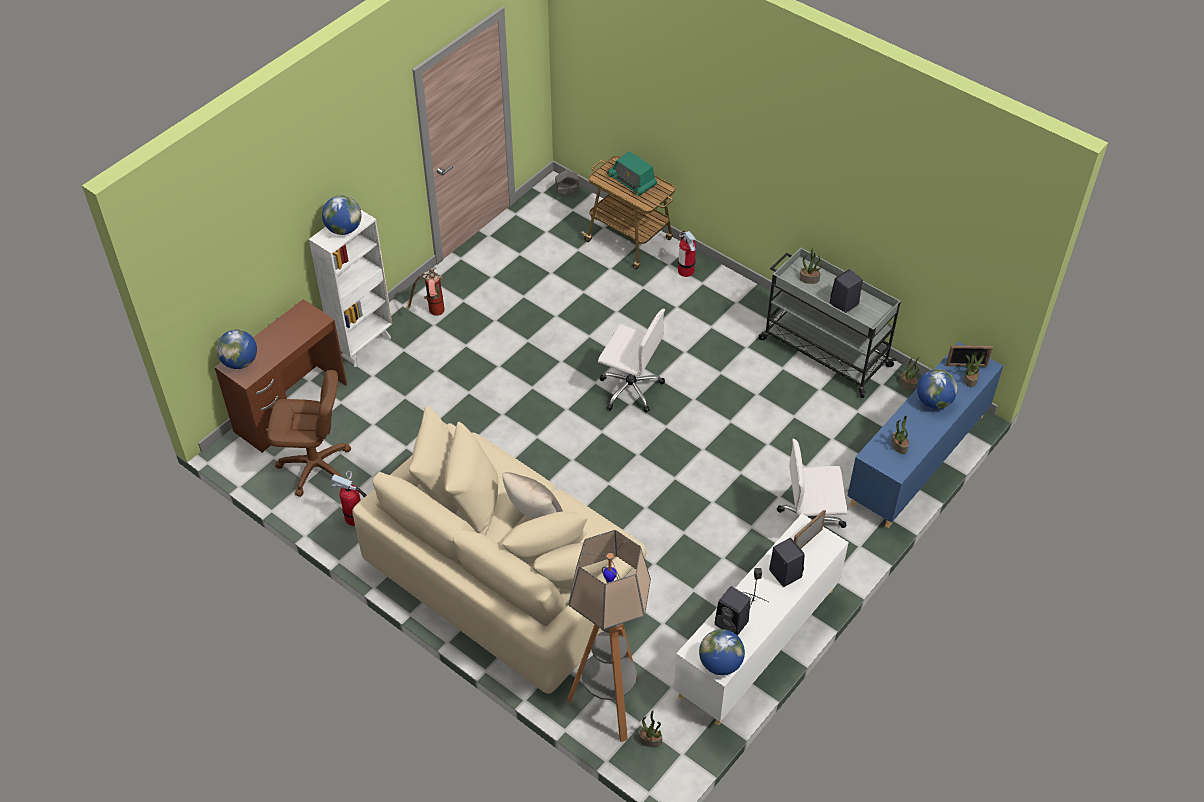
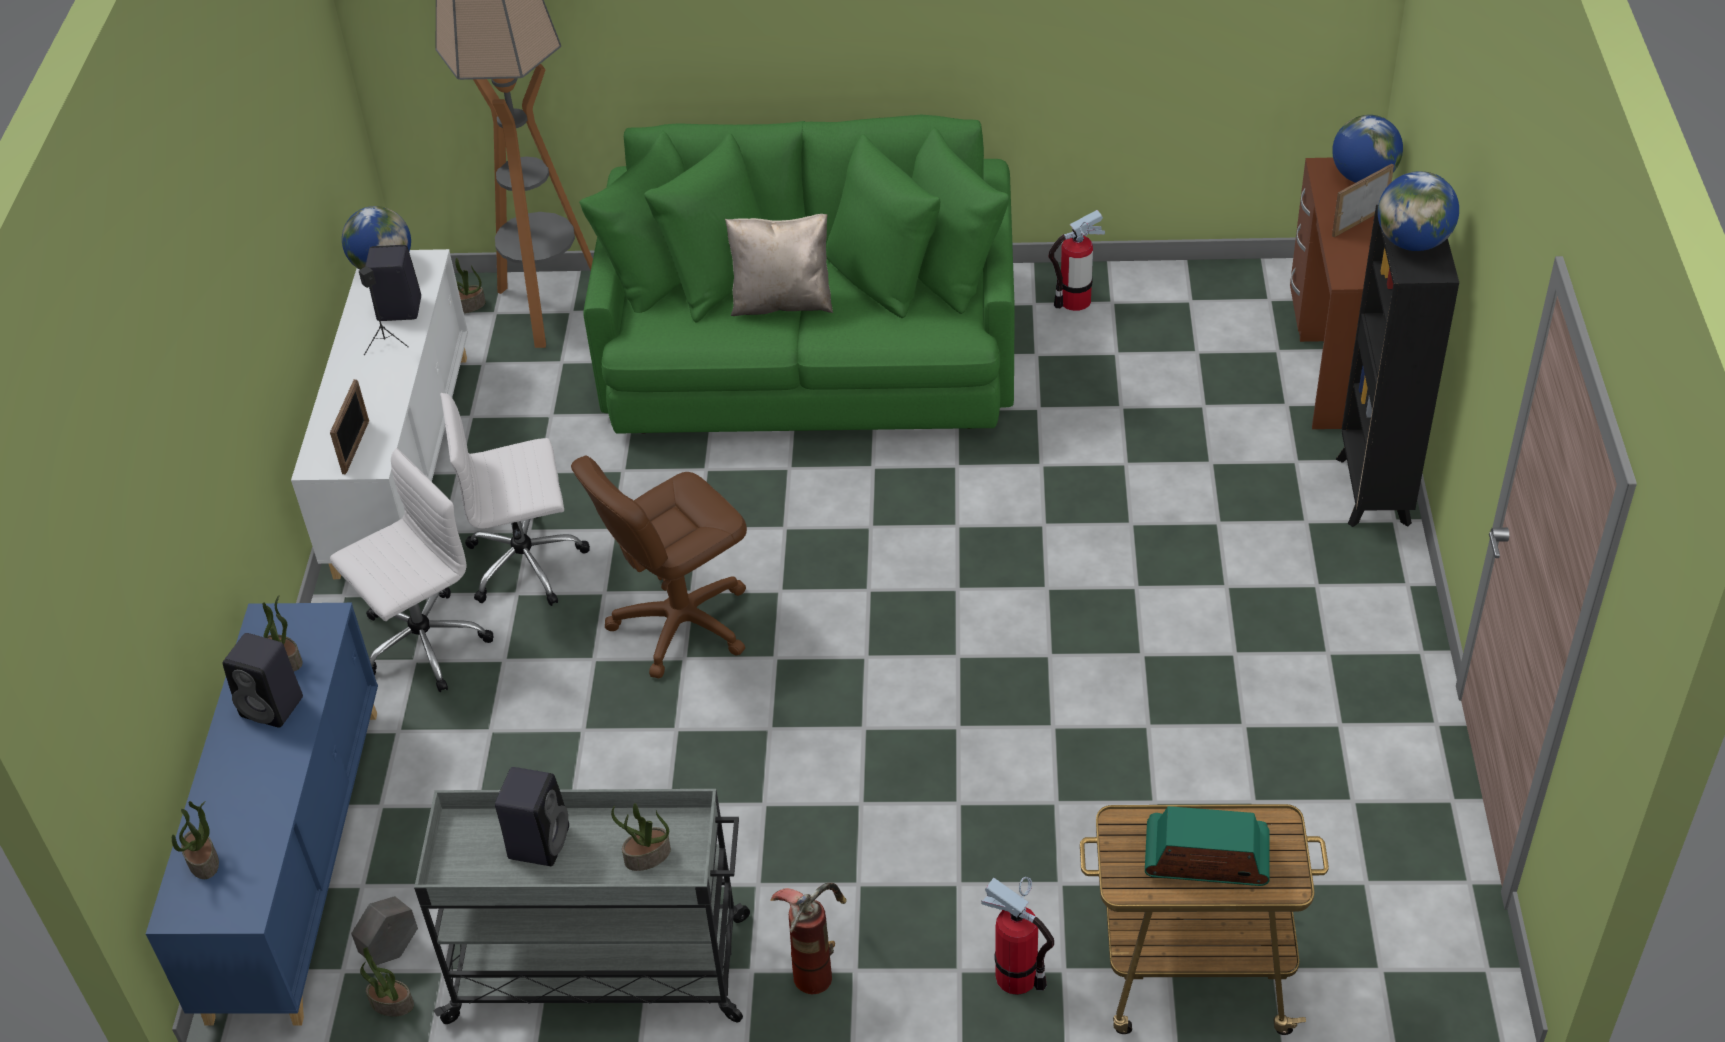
camera: 145 degrees right, 5 degrees down
brown office chair [267,370,351,497] -> brown office chair moved to [571,455,747,678]
white bookcase [309,210,392,367] -> black bookcase [1336,205,1459,527]
beige sofa [352,406,647,694] -> green sofa [579,115,1015,434]
fire extinguisher [406,267,445,316] -> fire extinguisher moved to [771,883,846,994]
grey planter [555,170,579,196] -> grey planter moved to [351,896,418,965]
white office chair [598,309,665,413] -> white office chair moved to [440,393,590,606]
black speaker [769,538,805,587] -> black speaker moved to [223,633,303,728]
globe [917,369,958,409] -> none
picture frame [946,345,993,367] -> picture frame moved to [1332,164,1394,237]

